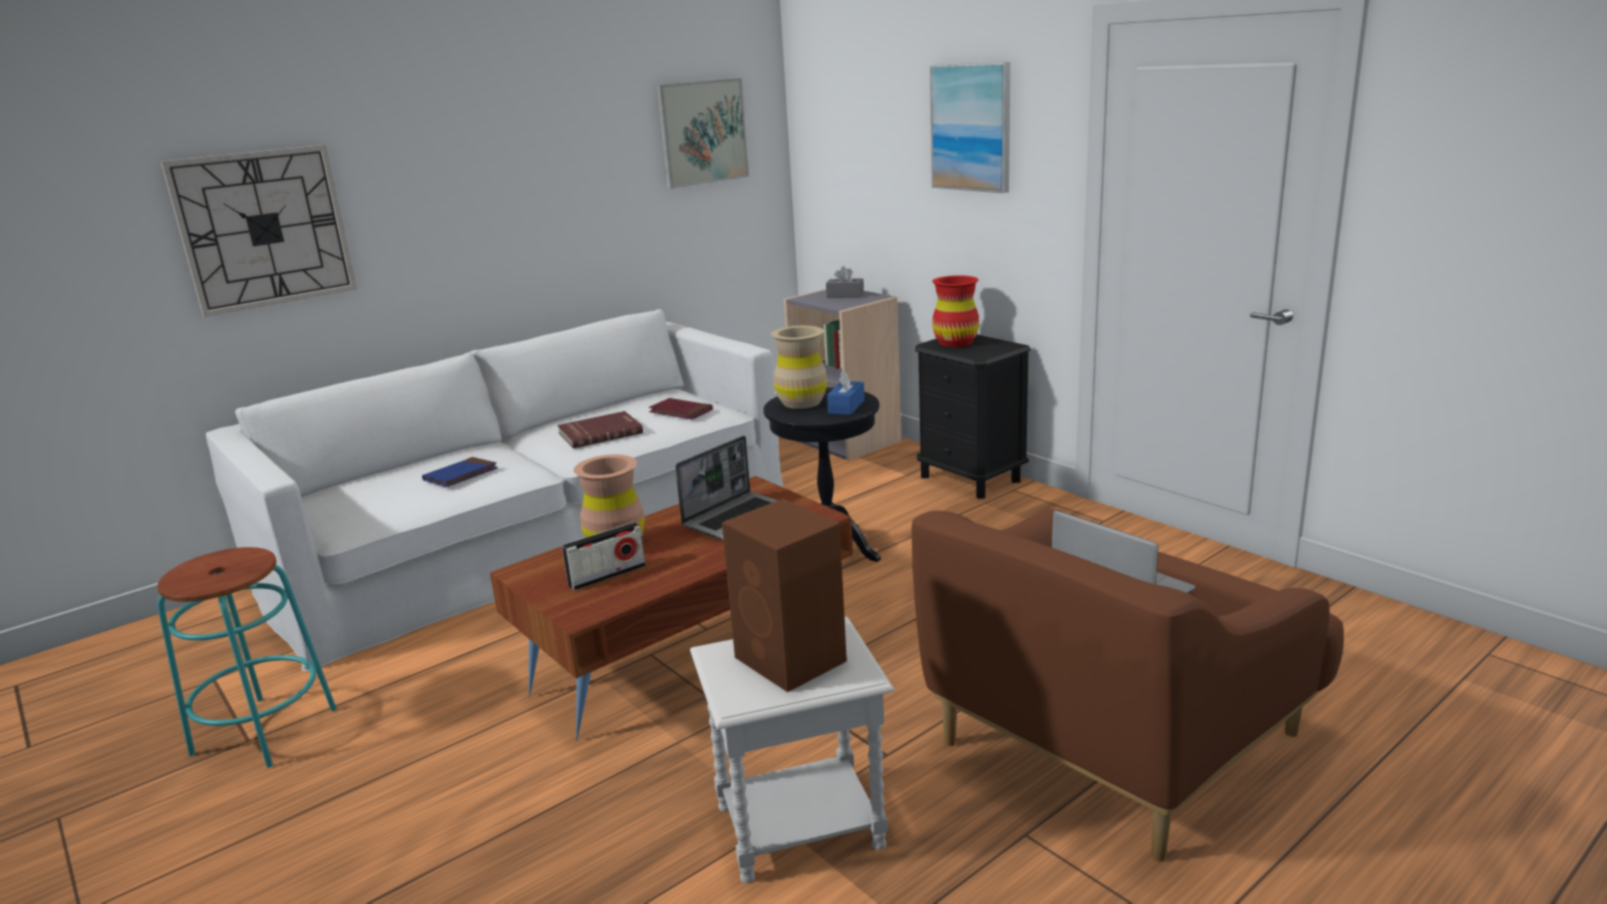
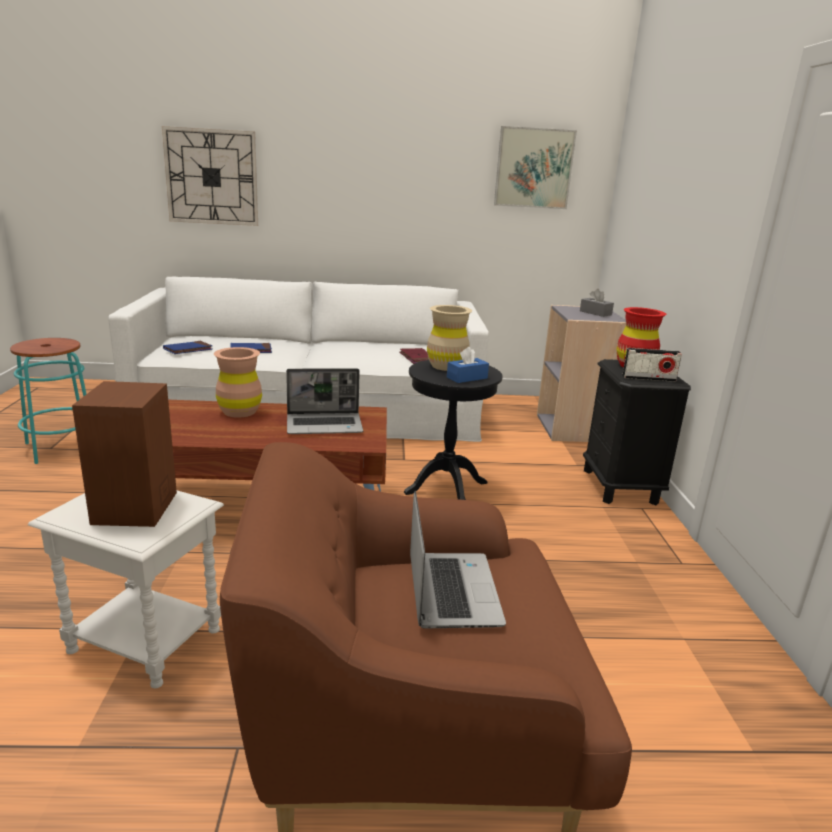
camera: 35 degrees right, 0 degrees up
red book [557,411,643,449] -> none
radio [562,522,646,591] -> radio moved to [623,348,682,382]
picture [930,62,1010,193] -> none
none -> blue book [163,341,213,354]

